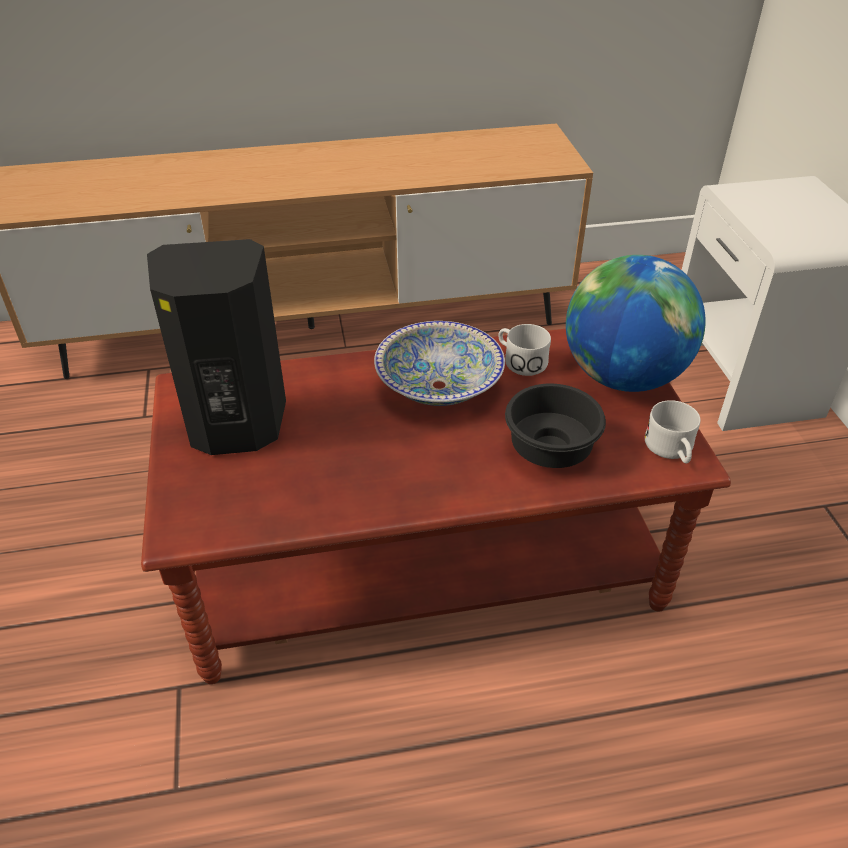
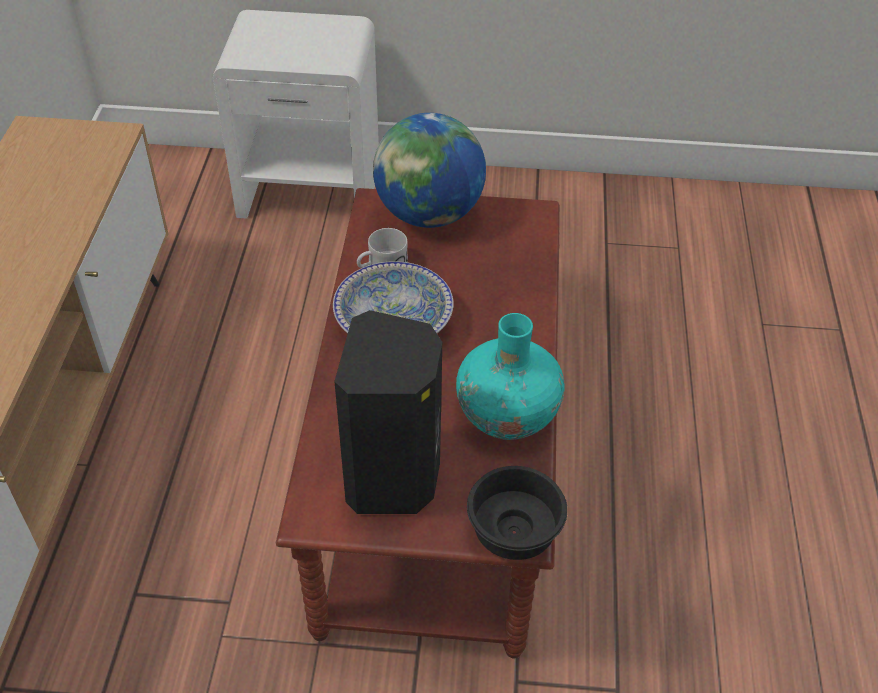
camera: 75 degrees left, 5 degrees up
black bowl [505,384,606,468] -> black bowl moved to [467,466,567,560]
white mug [645,400,700,464] -> none
none -> turquoise vase [456,313,565,440]

